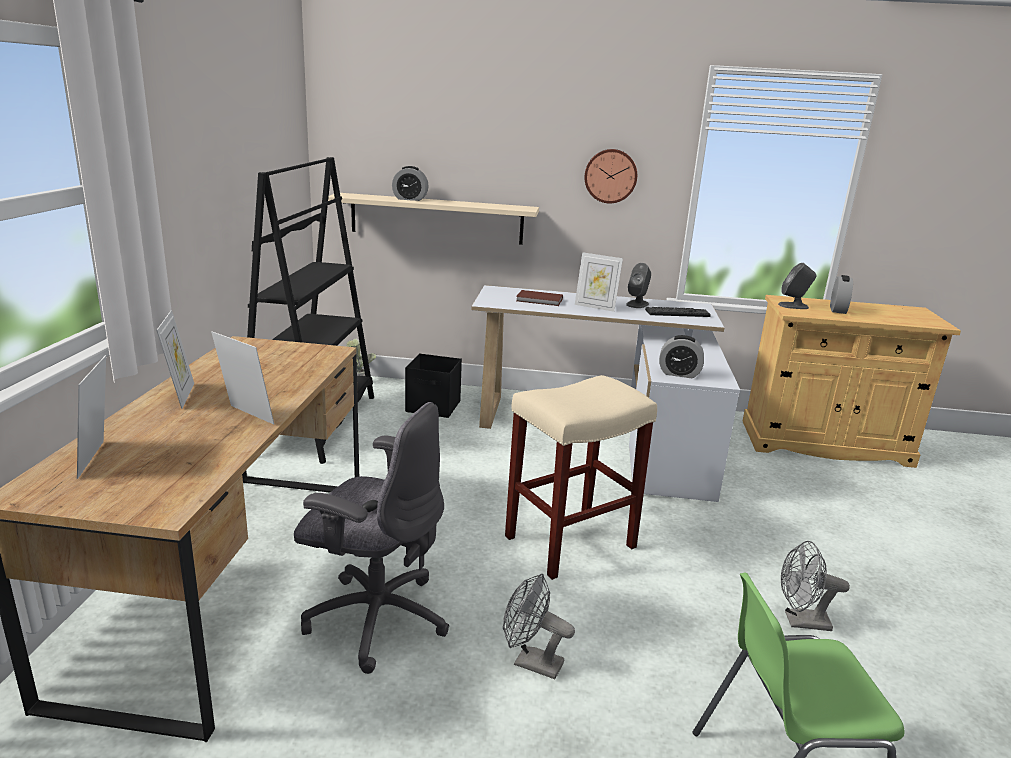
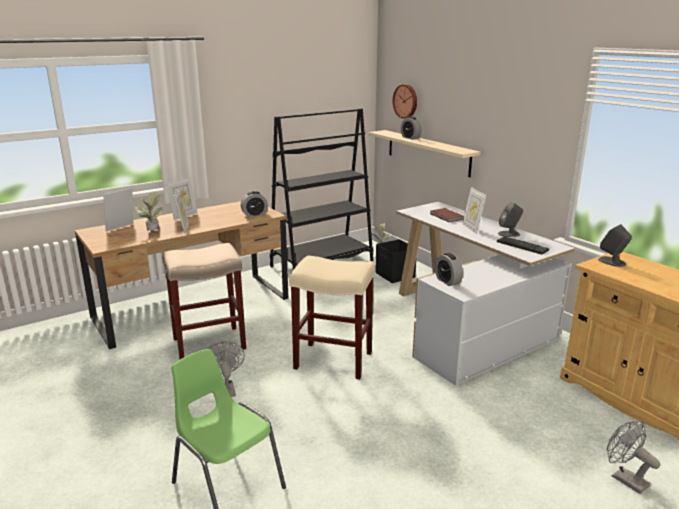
camera: 50 degrees right, 0 degrees up
grey office chair [294,402,449,674] -> beige stool [162,243,246,359]
wall clock [585,149,637,204] -> wall clock moved to [393,84,417,119]
grey fan [781,541,850,631] -> grey fan moved to [607,421,660,494]
alarm clock [830,275,853,314] -> alarm clock moved to [241,191,268,217]
none -> potted plant [135,192,163,231]

